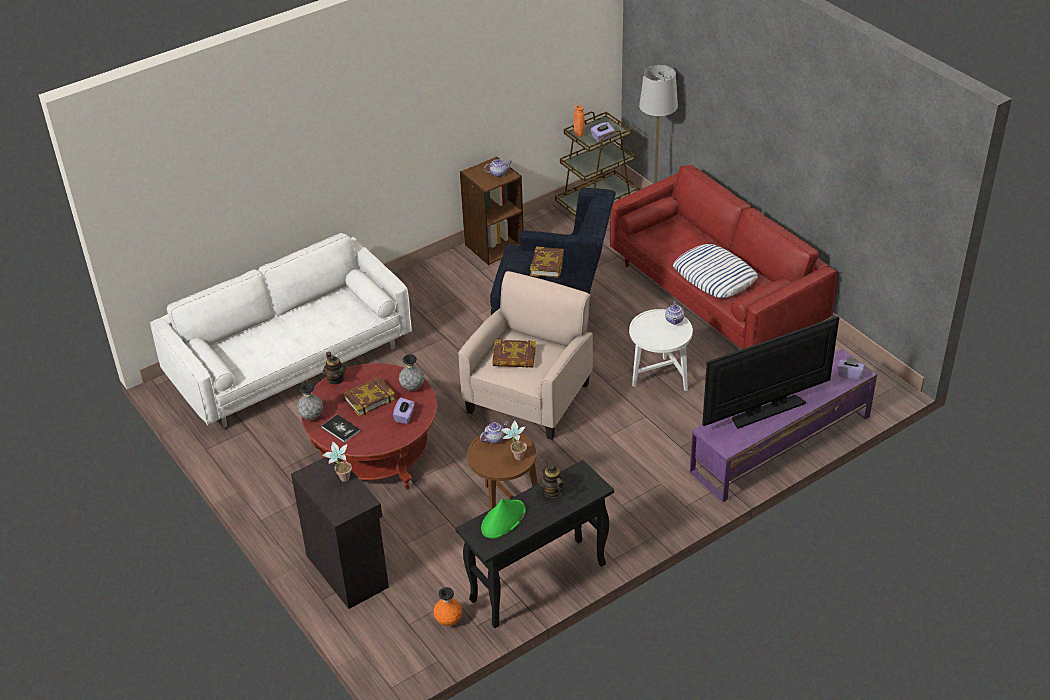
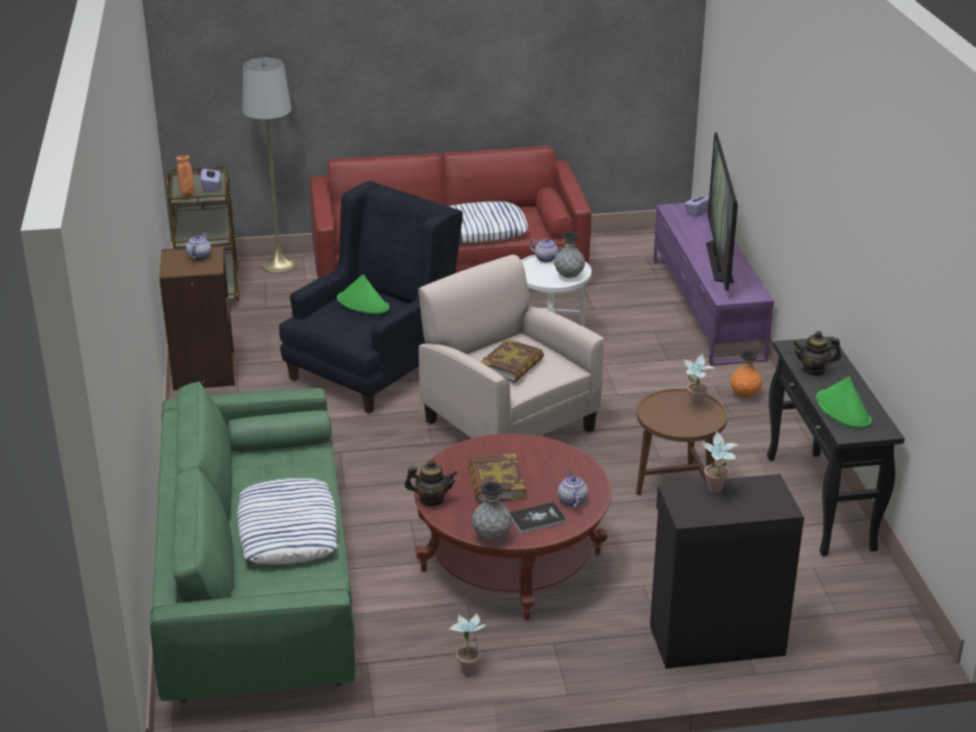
camera: 65 degrees left, 10 degrees down
white sofa [150,233,412,427] -> green sofa [150,381,356,703]
purple tissue box [393,398,415,424] -> none
grey vase [399,354,425,391] -> grey vase moved to [554,231,585,278]
orange vase [434,587,462,626] -> orange vase moved to [730,351,762,398]
teapot [480,421,509,444] -> teapot moved to [558,470,588,508]
book [530,246,564,278] -> green hat [337,274,390,314]
none -> pillow [237,478,338,565]
none -> potted plant [449,613,487,675]

